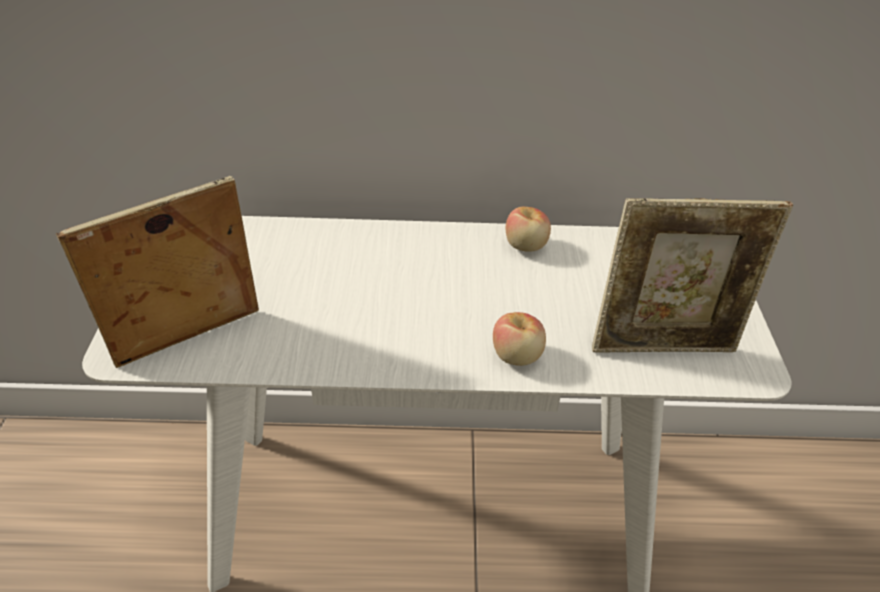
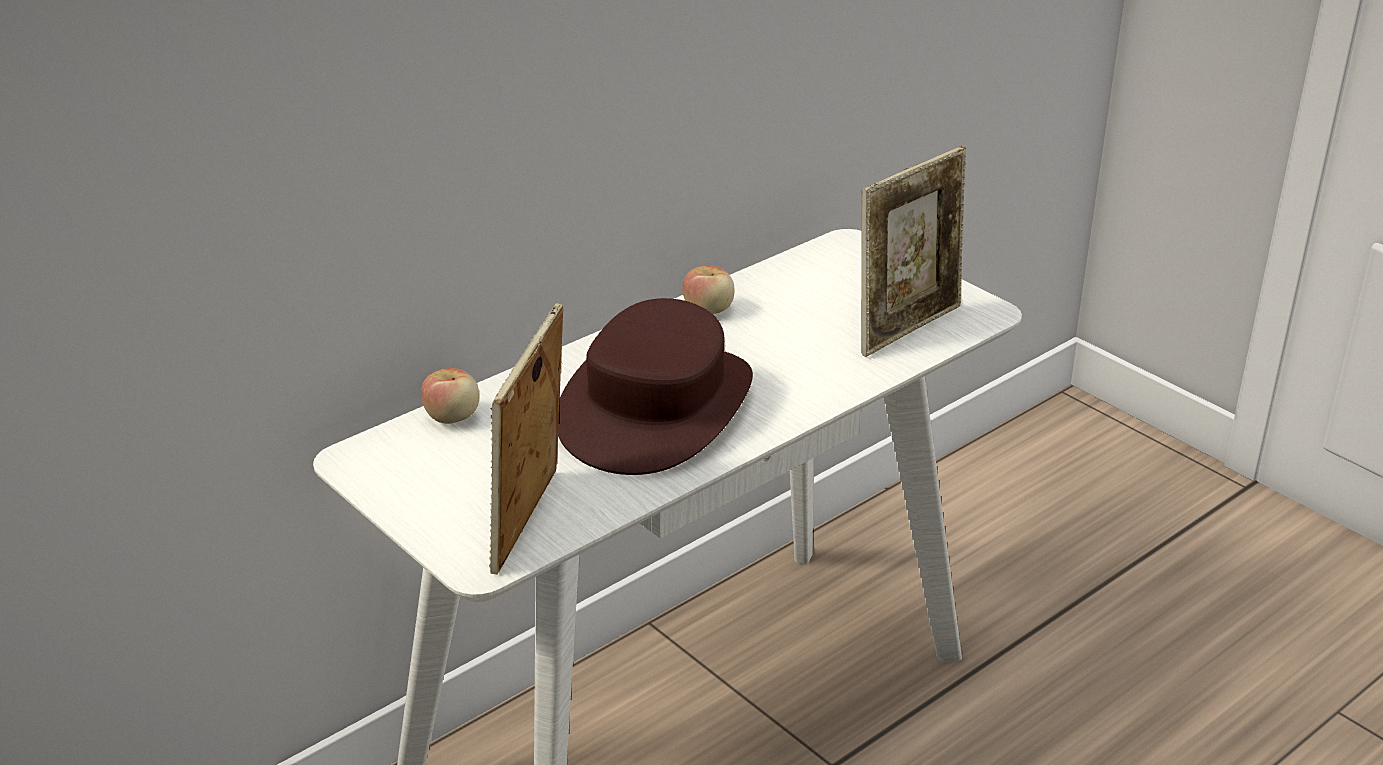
camera: 40 degrees left, 10 degrees down
apple [493,312,546,366] -> apple moved to [421,368,479,424]
none -> brown hat [558,298,753,475]

